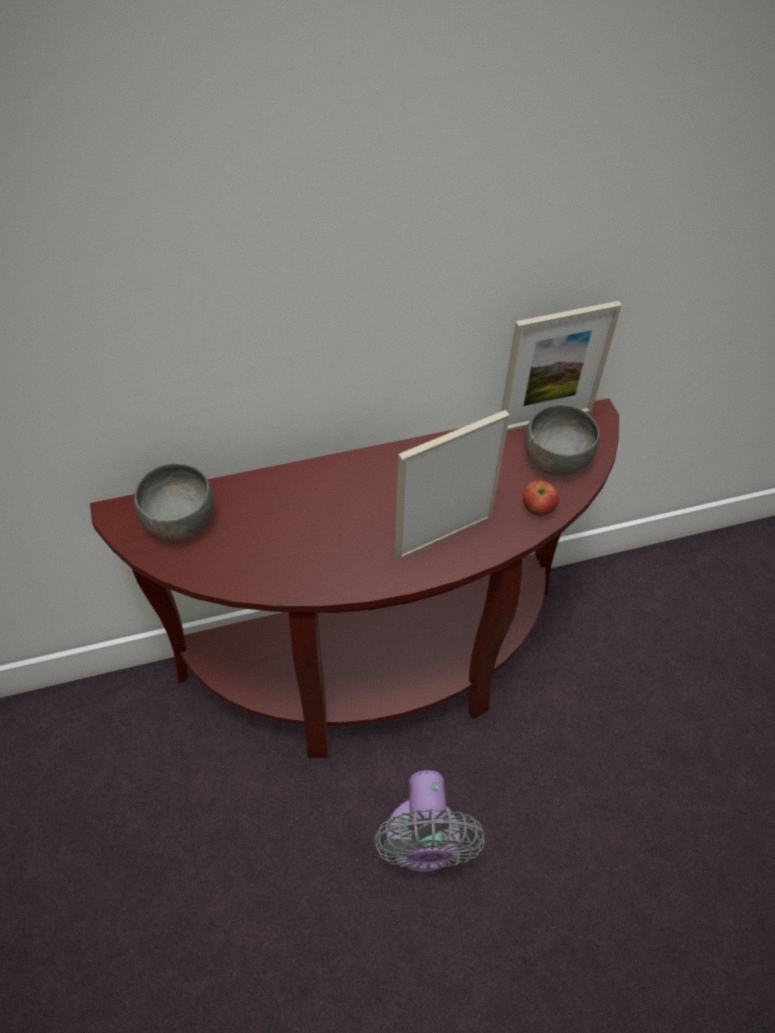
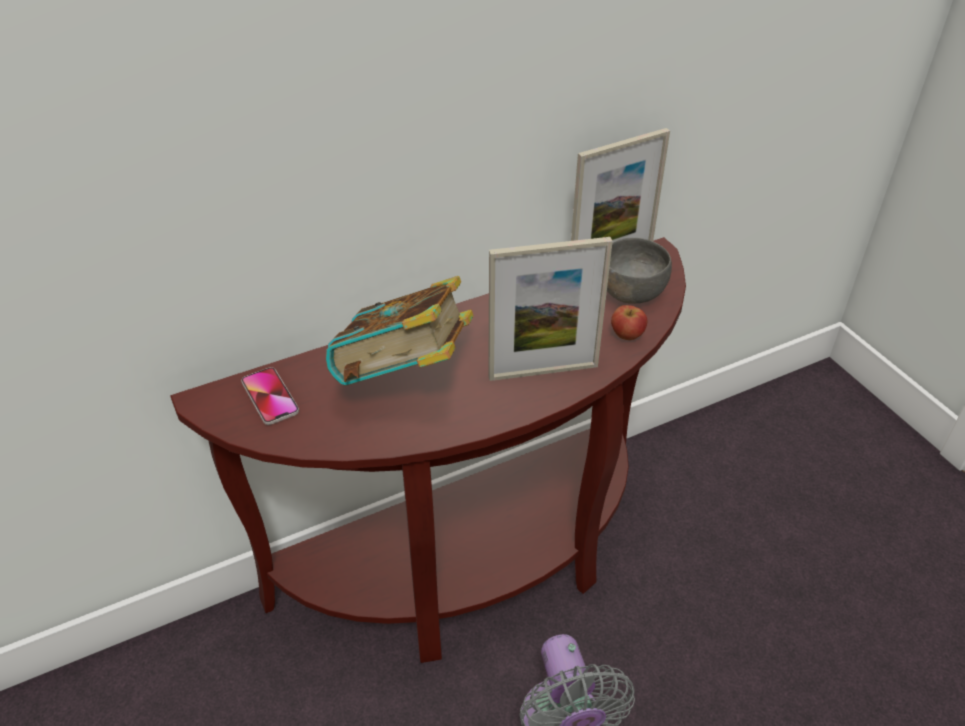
camera: 10 degrees left, 10 degrees down
grey bowl [134,463,214,540] -> phone [241,367,299,425]
picture frame [394,410,510,561] -> picture frame turned 150 degrees counterclockwise [488,237,613,381]
none -> book [326,276,474,386]

